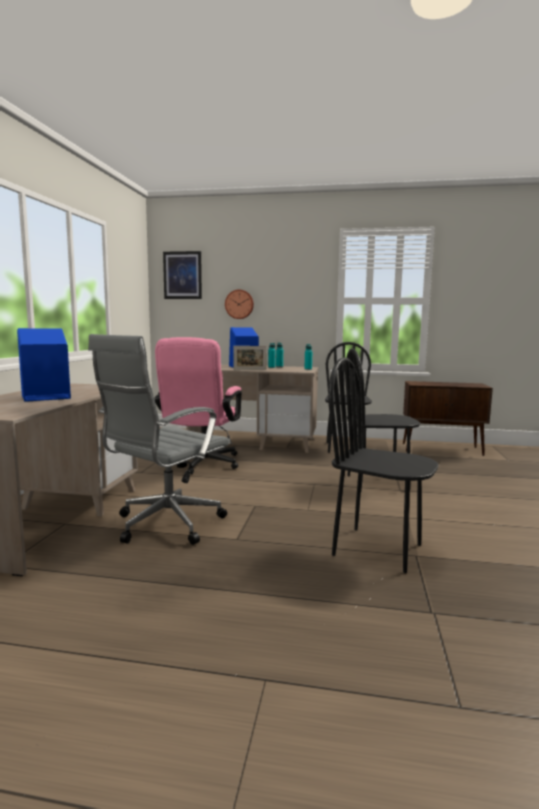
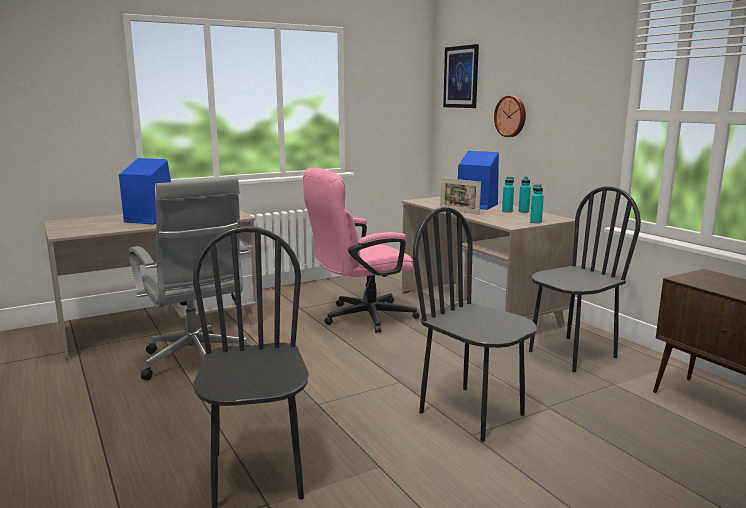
camera: 50 degrees right, 5 degrees up
grey office chair [88,334,229,545] -> grey office chair turned 120 degrees counterclockwise [129,177,250,380]

